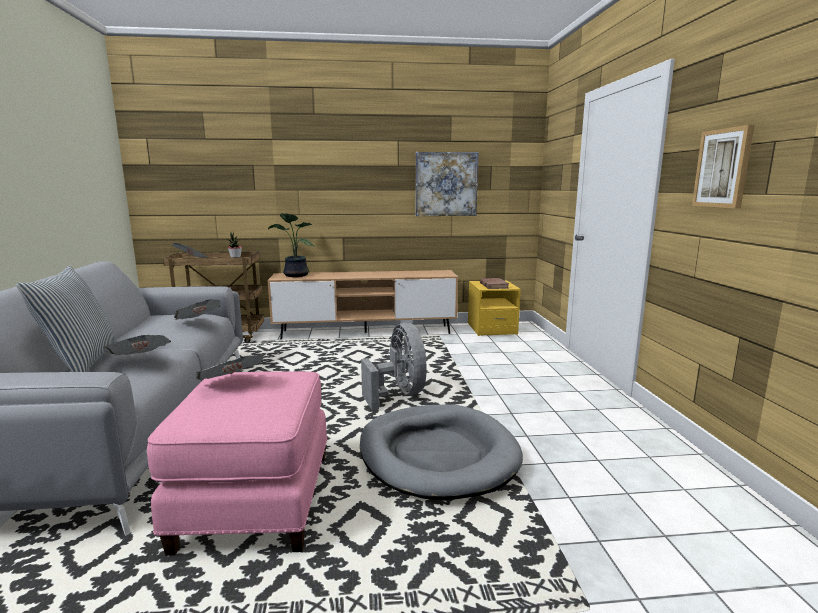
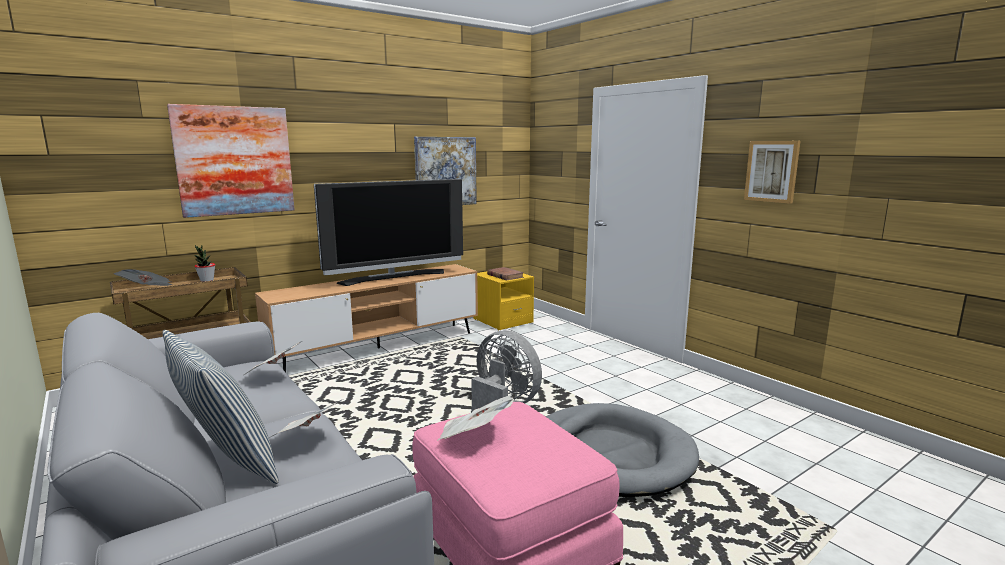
camera: 30 degrees left, 0 degrees up
potted plant [268,213,315,277] -> none
none -> picture [167,104,295,218]
none -> television [314,179,463,286]

